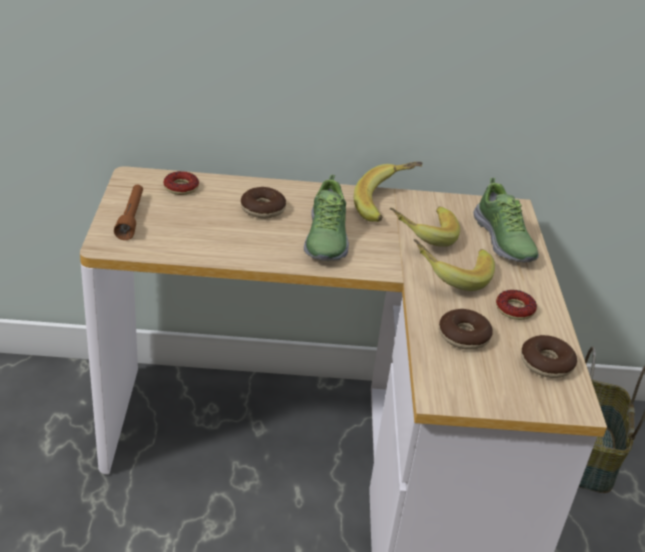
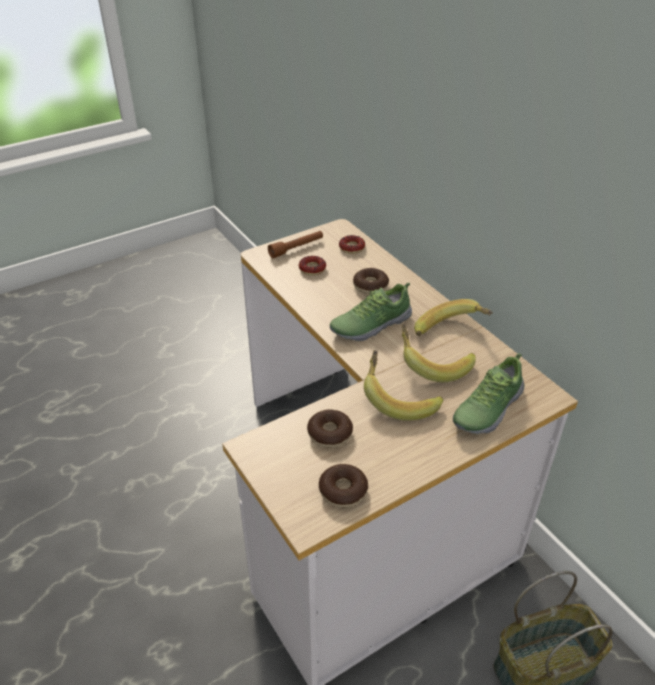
camera: 60 degrees right, 5 degrees up
donut [496,290,537,320] -> donut moved to [299,256,326,275]

